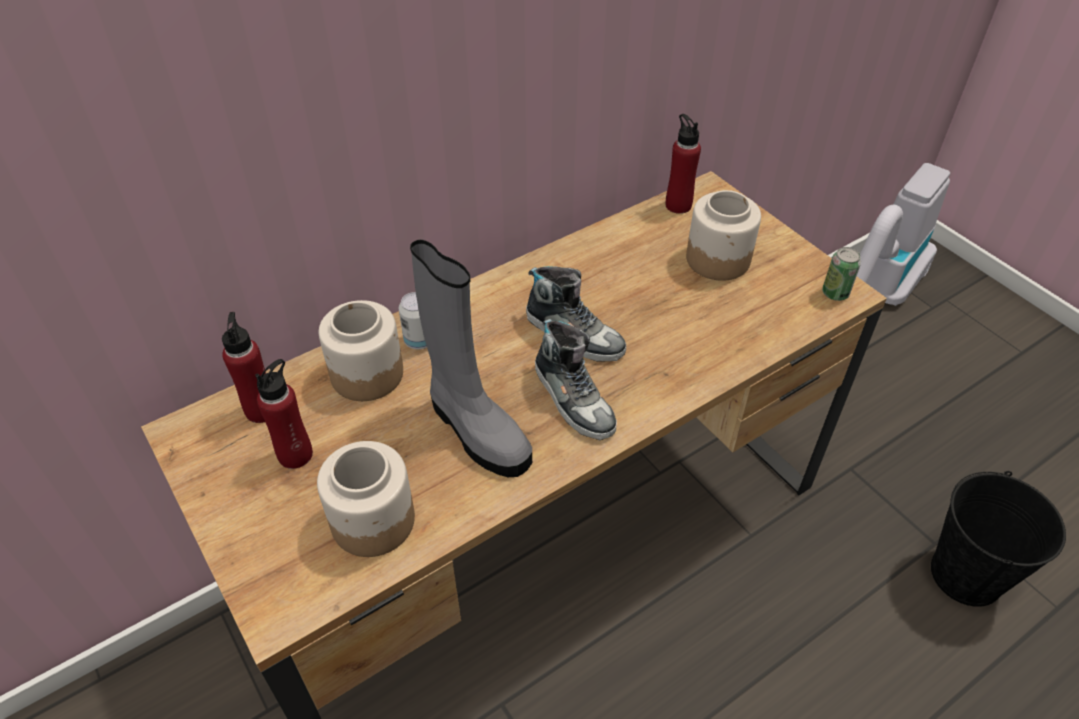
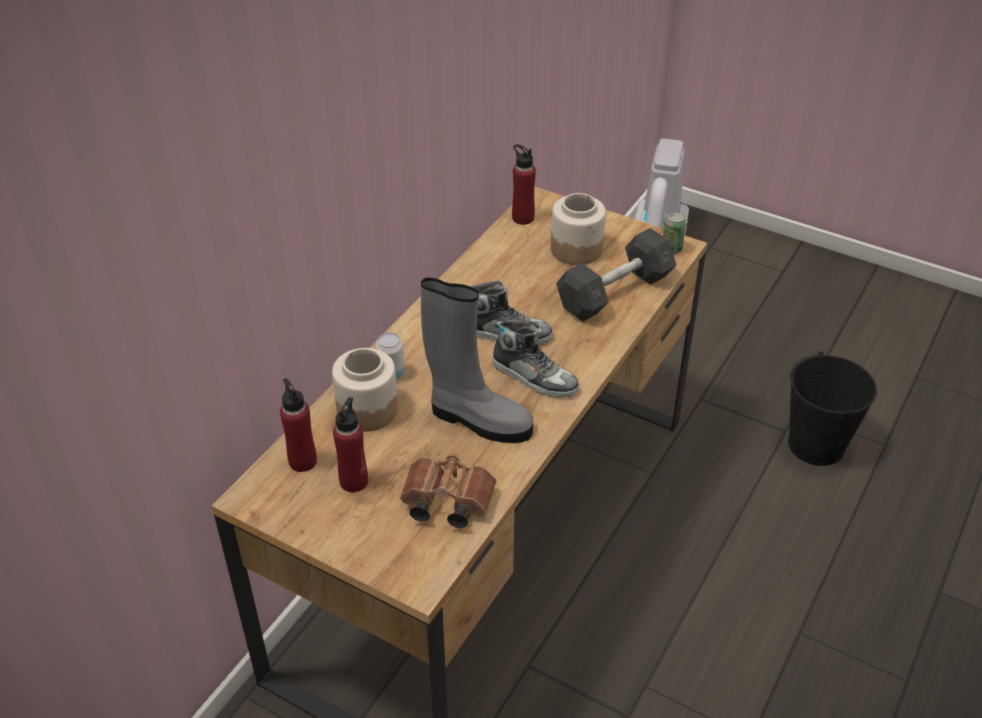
camera: 25 degrees left, 5 degrees down
jar [317,441,415,557] -> brown binoculars [400,454,497,528]
none -> grey dumbbell [556,228,677,322]

